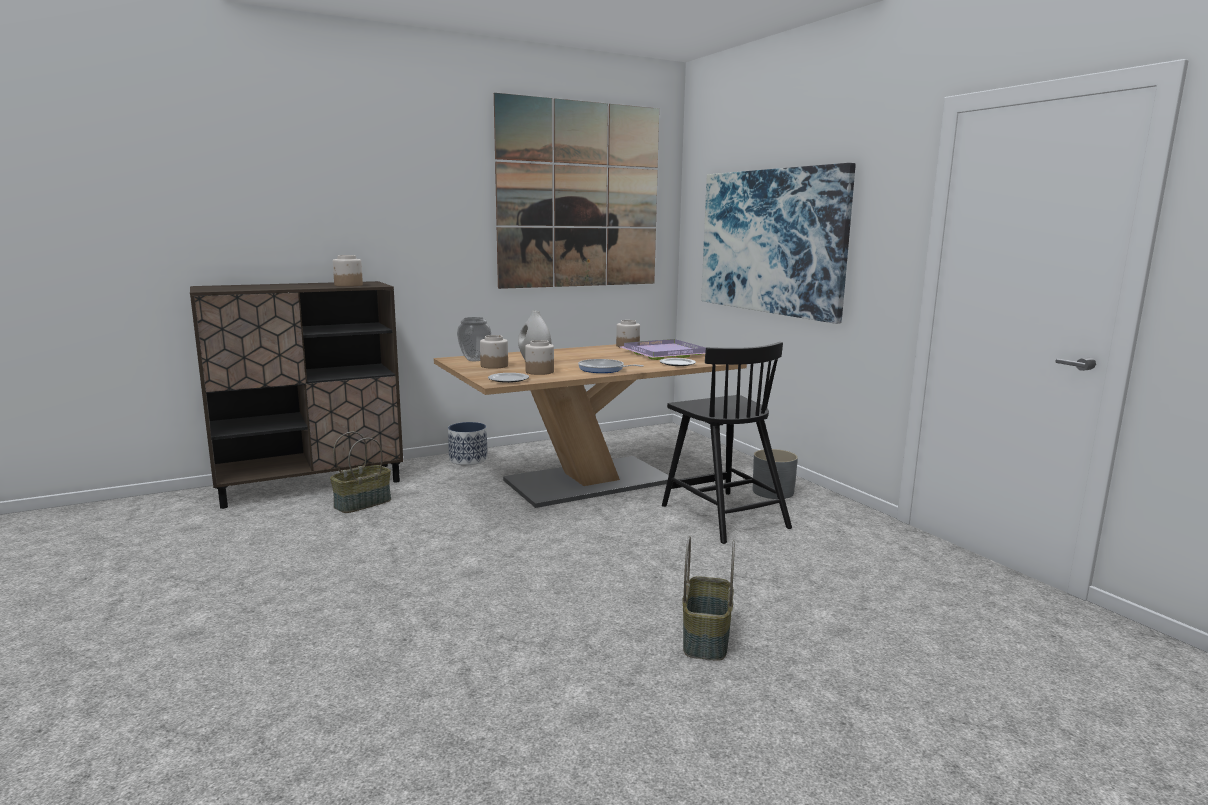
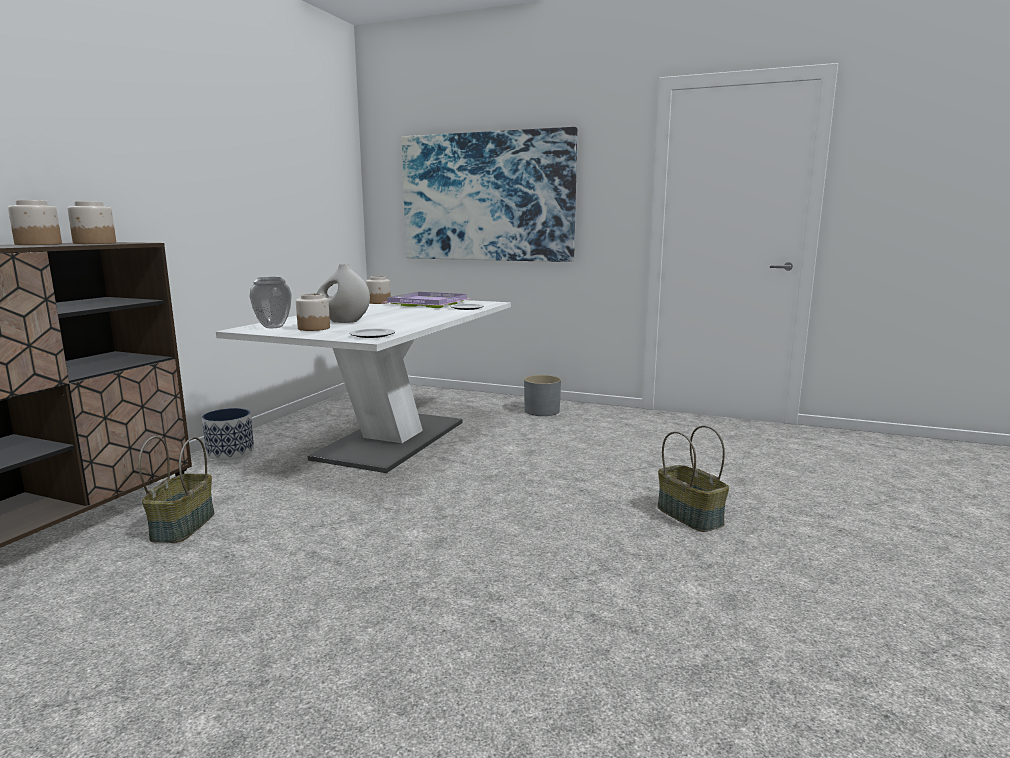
camera: 40 degrees left, 0 degrees up
brown dining table [434,341,747,508] -> white dining table [216,297,511,473]
picture [494,93,659,289] -> none
jar [525,340,554,375] -> jar moved to [8,200,62,245]
frying pan [578,359,644,373] -> none
black chair [662,342,792,544] -> none

